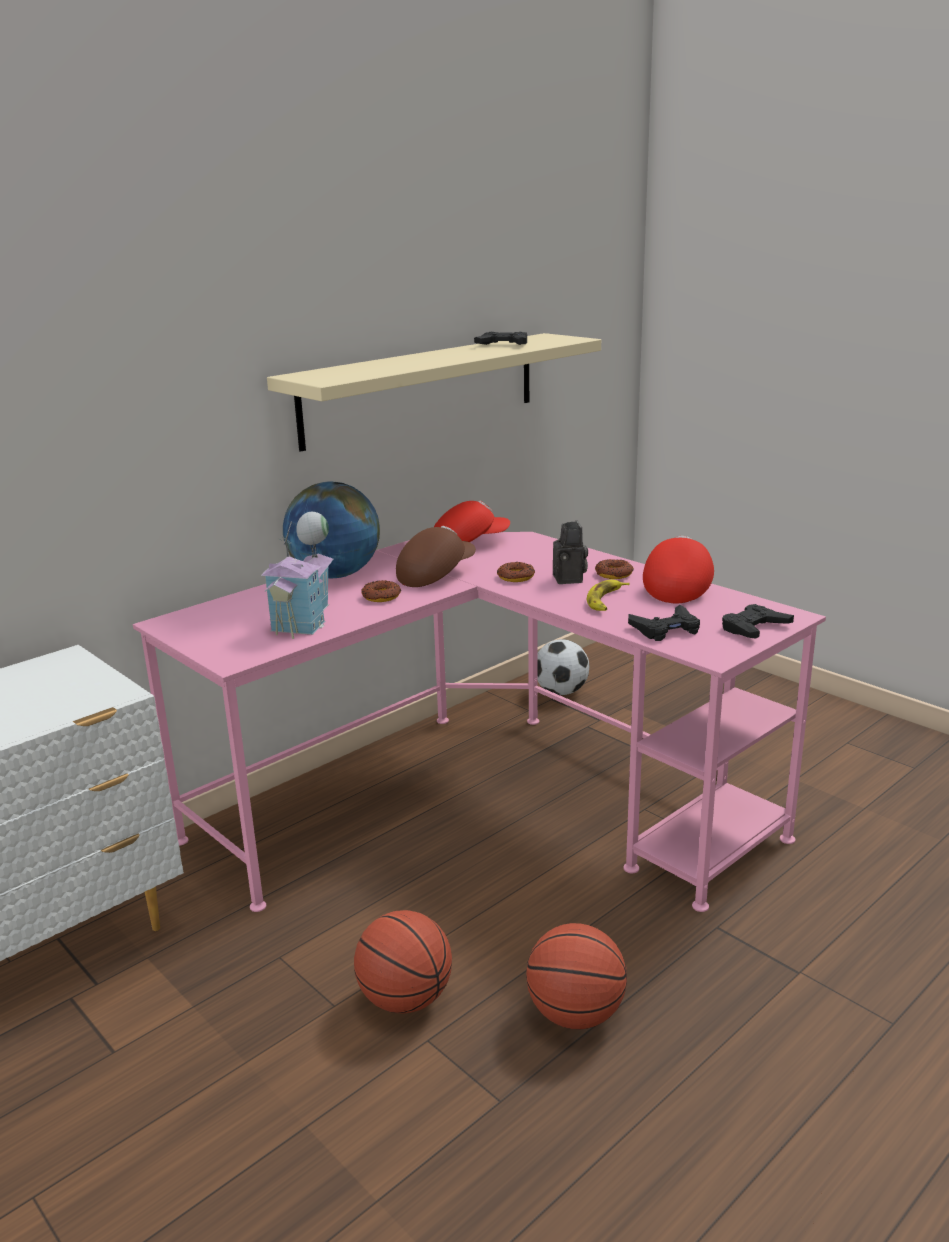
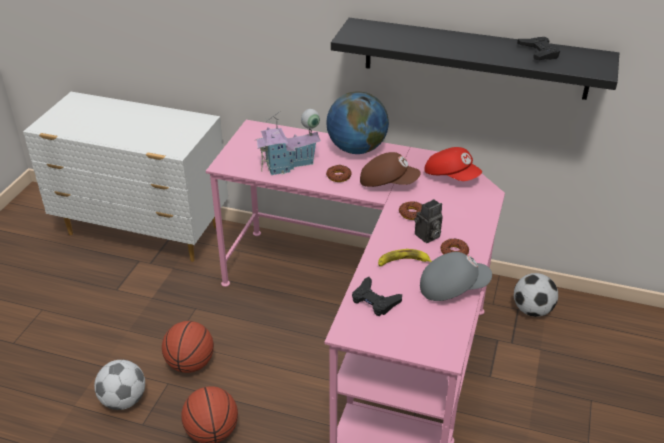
camera: 60 degrees right, 15 degrees up
beige shelf [267,333,601,452] -> black shelf [331,18,619,100]
red cap [643,536,714,603] -> grey cap [420,252,492,301]
black game controller [722,604,794,639] -> none
none -> football [94,360,145,410]

